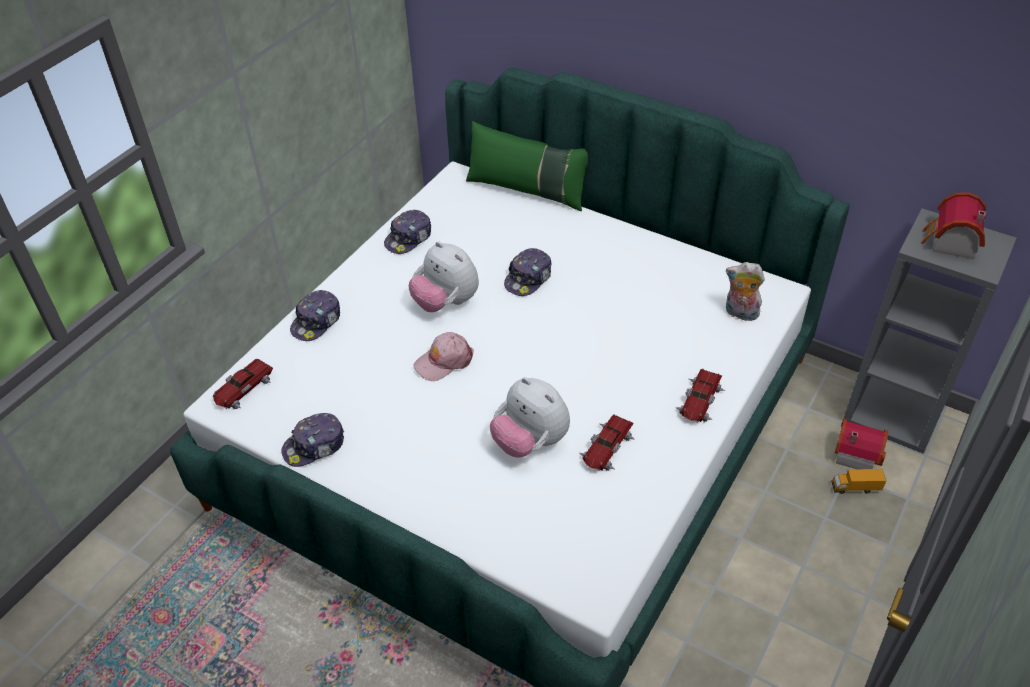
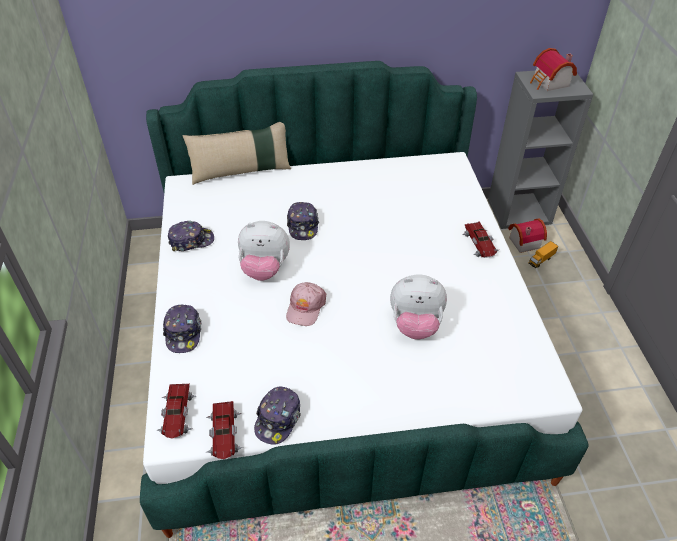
camera: 40 degrees left, 0 degrees up
cap [384,210,431,254] -> cap turned 105 degrees counterclockwise [168,221,214,251]
green pillow [466,121,588,211] -> beige pillow [183,122,291,185]
toy car [580,414,635,471] -> toy car moved to [206,401,243,459]
plush toy [726,262,765,321] -> none

